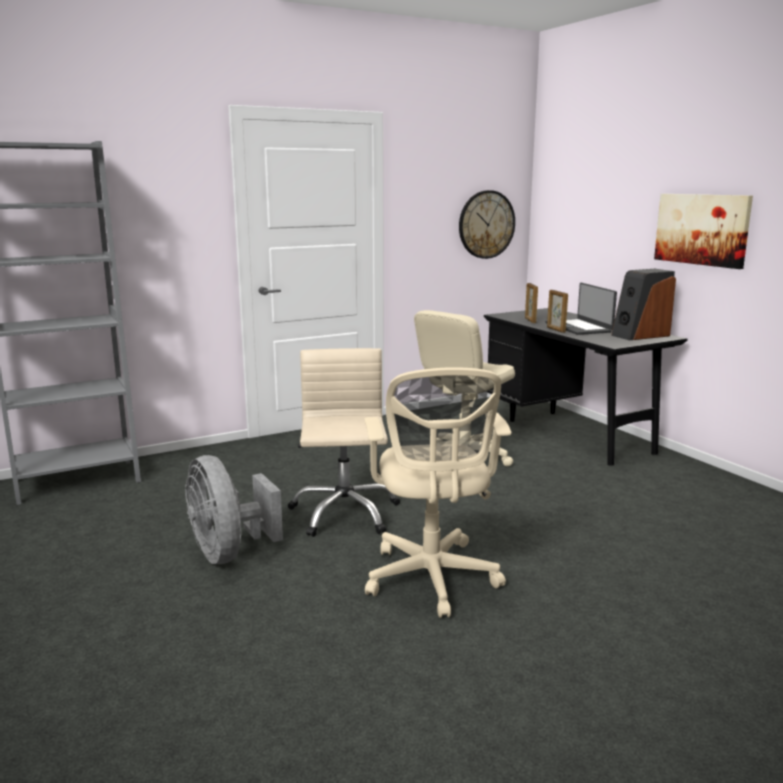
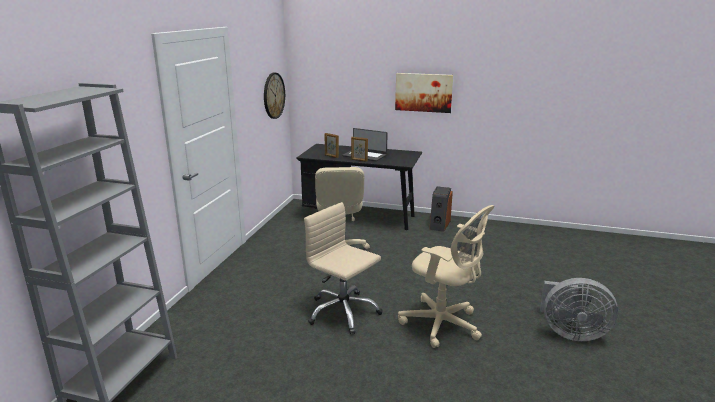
camera: 45 degrees left, 5 degrees up
grey fan [185,455,283,564] -> grey fan moved to [540,278,618,341]
speaker [611,269,676,340] -> speaker moved to [429,186,453,232]

